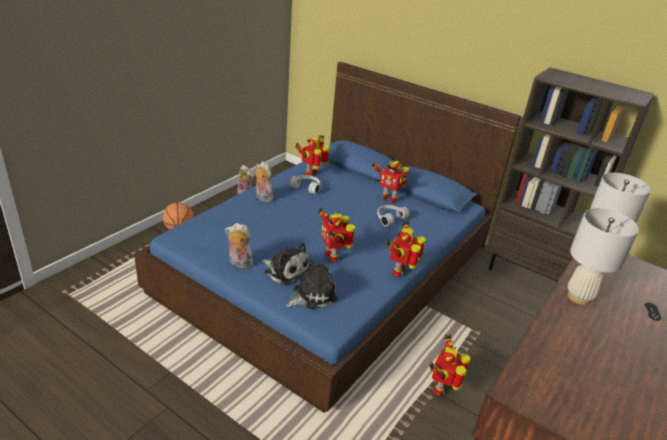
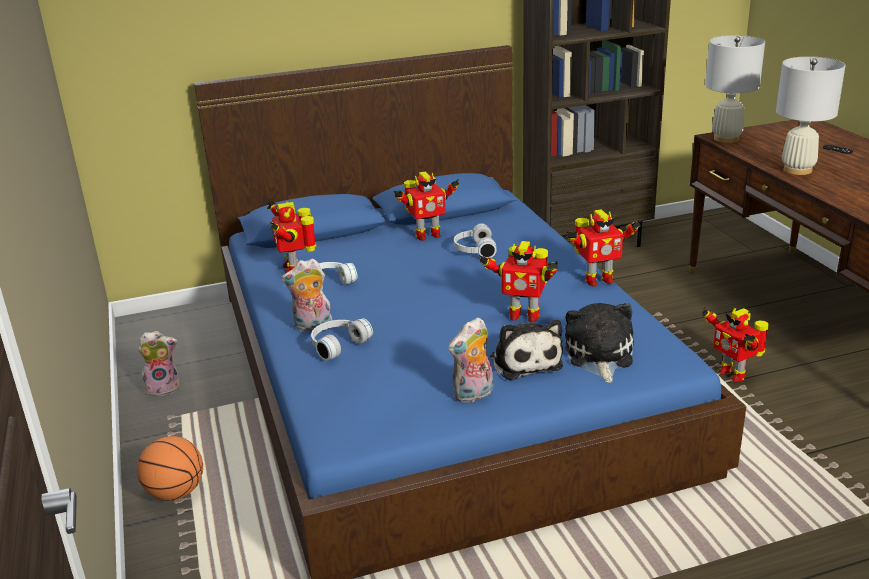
camera: 50 degrees left, 5 degrees down
plush toy [261,243,309,286] -> plush toy turned 90 degrees clockwise [490,320,563,380]
toy robot [386,221,426,277] -> toy robot turned 75 degrees counterclockwise [567,210,641,287]
none -> white headphones [311,318,373,361]

